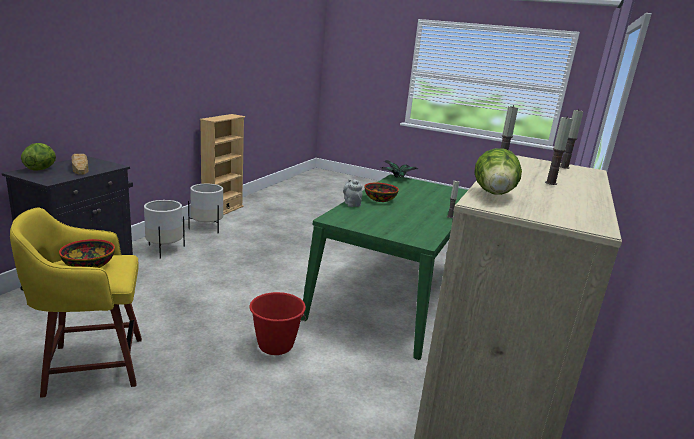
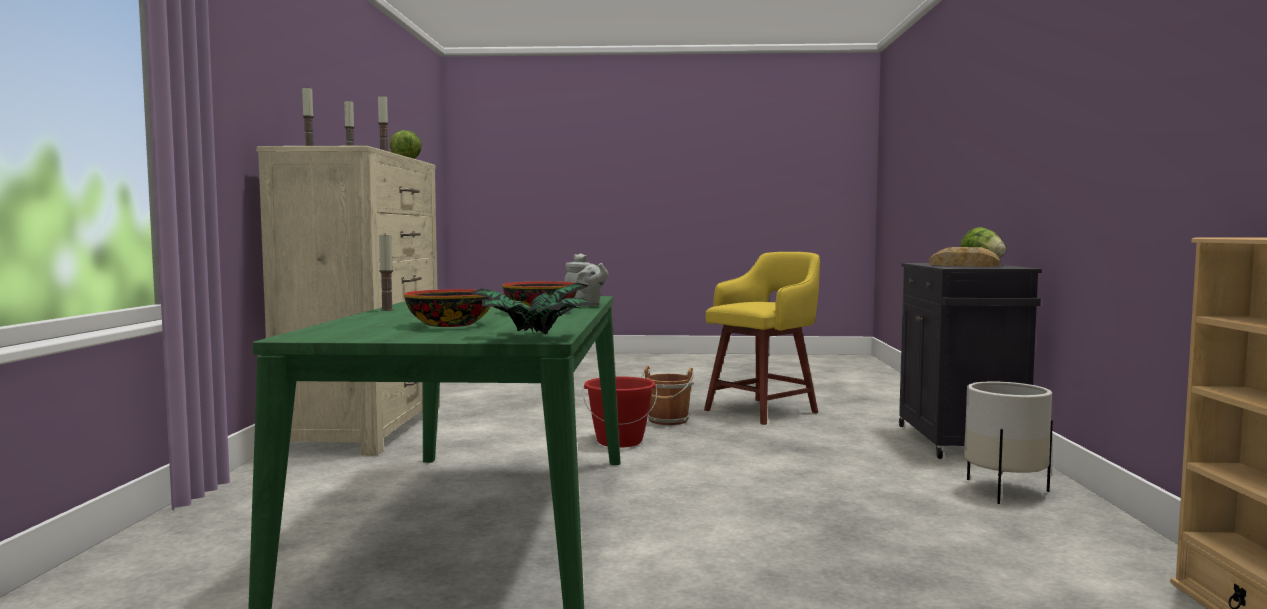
camera: 160 degrees right, 15 degrees down
bowl [59,239,115,268] -> bowl moved to [404,289,491,327]
white planter [188,184,223,233] -> none
none -> brown bucket [642,366,694,425]

